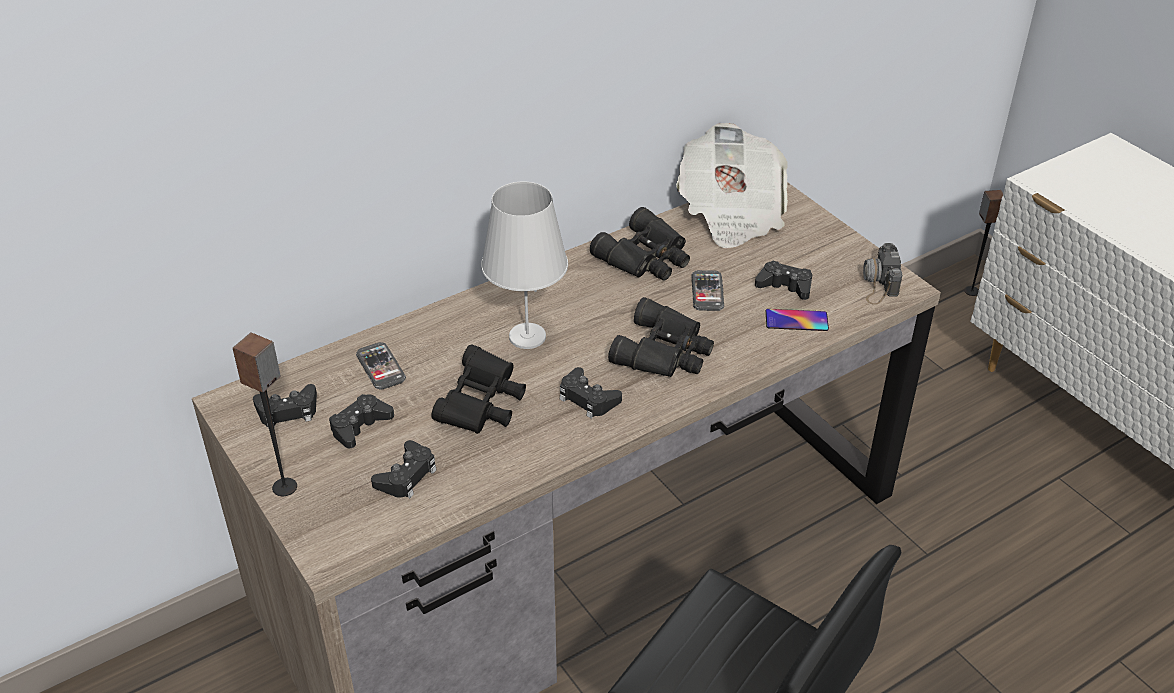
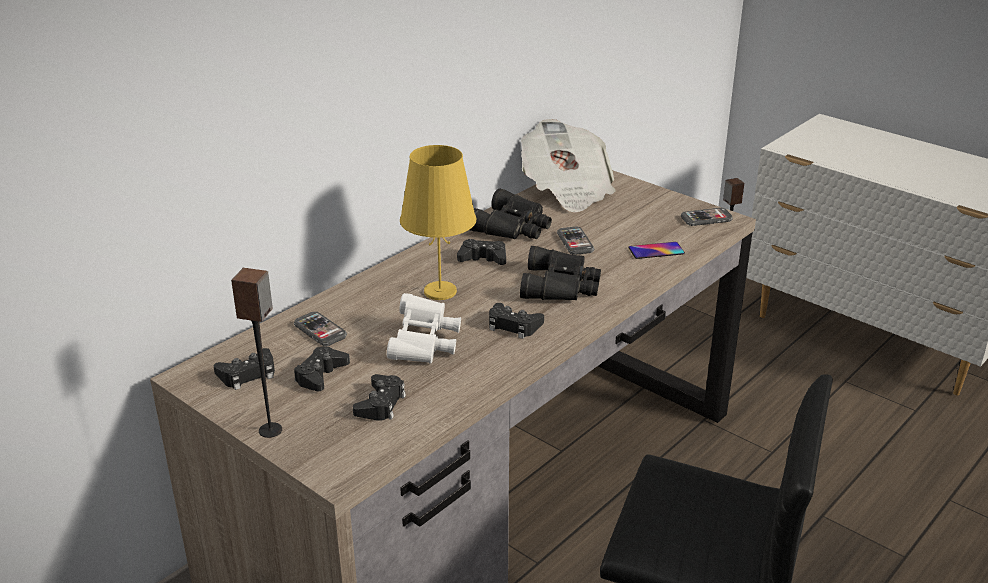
camera: 15 degrees left, 10 degrees down
black binoculars [431,345,526,434] -> white binoculars [387,293,461,364]
white table lamp [481,182,568,349] -> yellow table lamp [400,145,476,300]
black game controller [755,260,812,300] -> black game controller moved to [457,239,506,265]
camera [863,243,902,305] -> phone [681,208,733,226]

